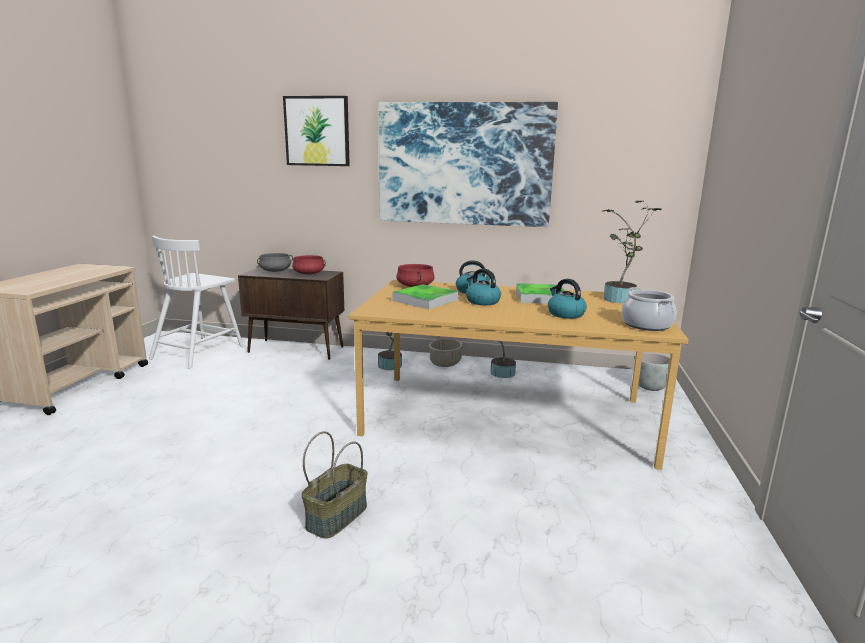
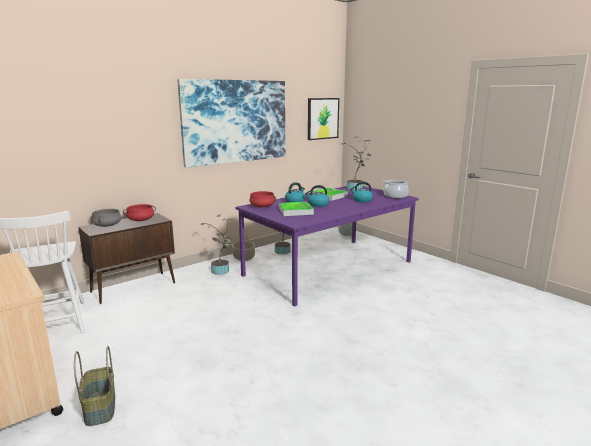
camera: 50 degrees left, 0 degrees up
picture [283,96,350,166] -> picture moved to [308,98,339,140]
basket [302,431,368,539] -> basket moved to [74,346,115,426]
orange dining table [349,280,689,470] -> purple dining table [236,186,419,307]

